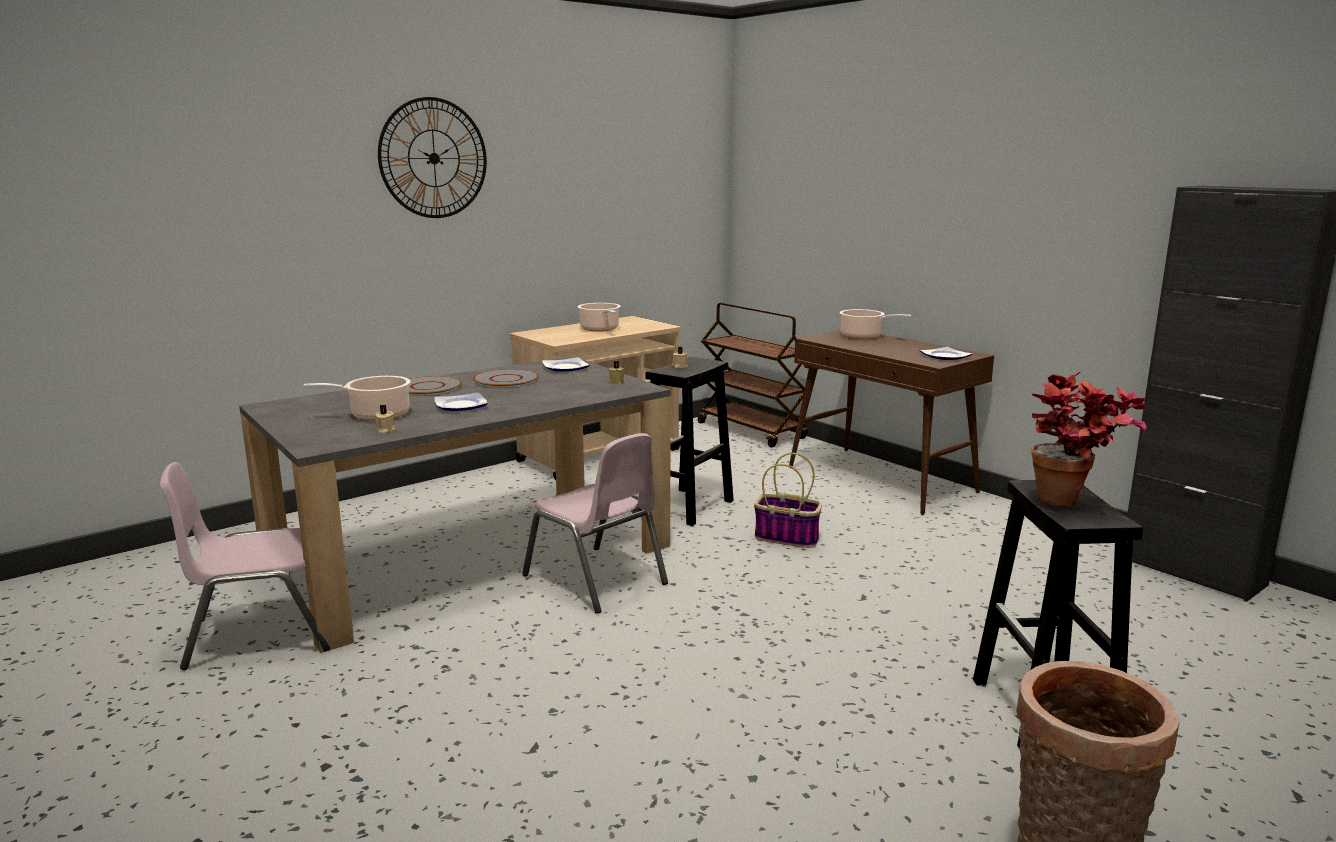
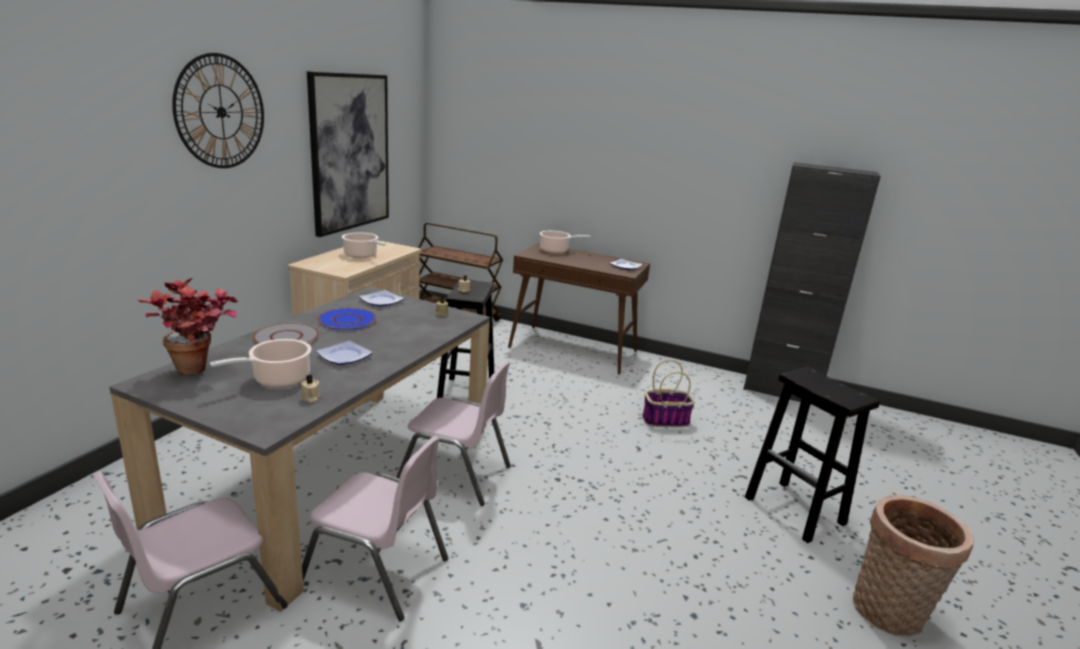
camera: 30 degrees left, 5 degrees up
grey plate [473,369,539,387] -> blue plate [318,308,377,330]
basket [754,453,822,548] -> basket moved to [642,360,695,427]
potted plant [1031,372,1147,507] -> potted plant moved to [138,278,238,375]
none -> pink chair [302,436,448,621]
none -> picture [307,71,389,237]

